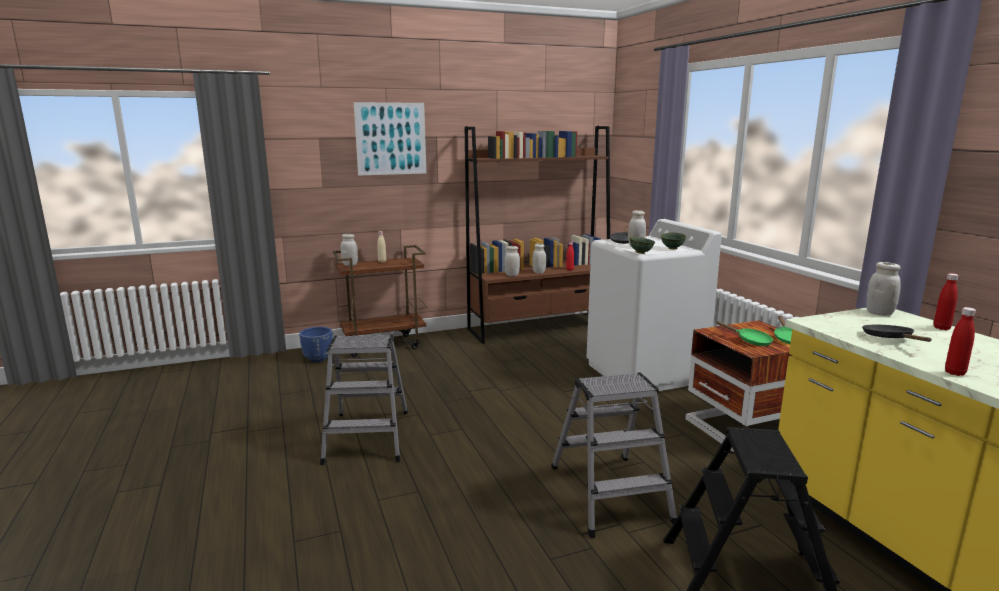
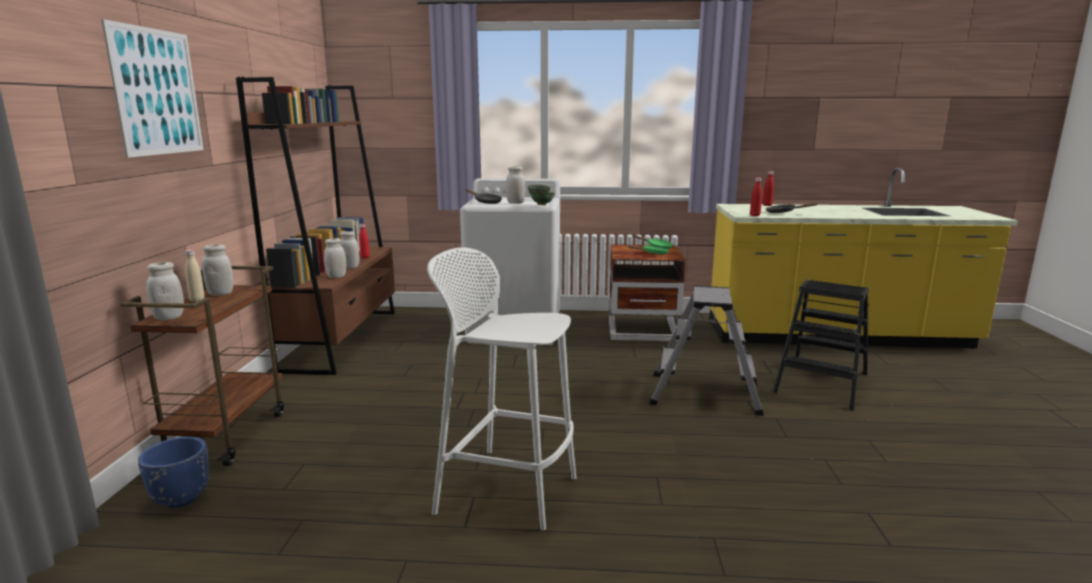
camera: 65 degrees left, 0 degrees up
grey step ladder [320,334,408,465] -> white stool [427,247,576,531]
white jar [866,262,901,316] -> white jar moved to [202,244,234,296]
red bottle [945,307,976,376] -> red bottle moved to [750,178,762,216]

